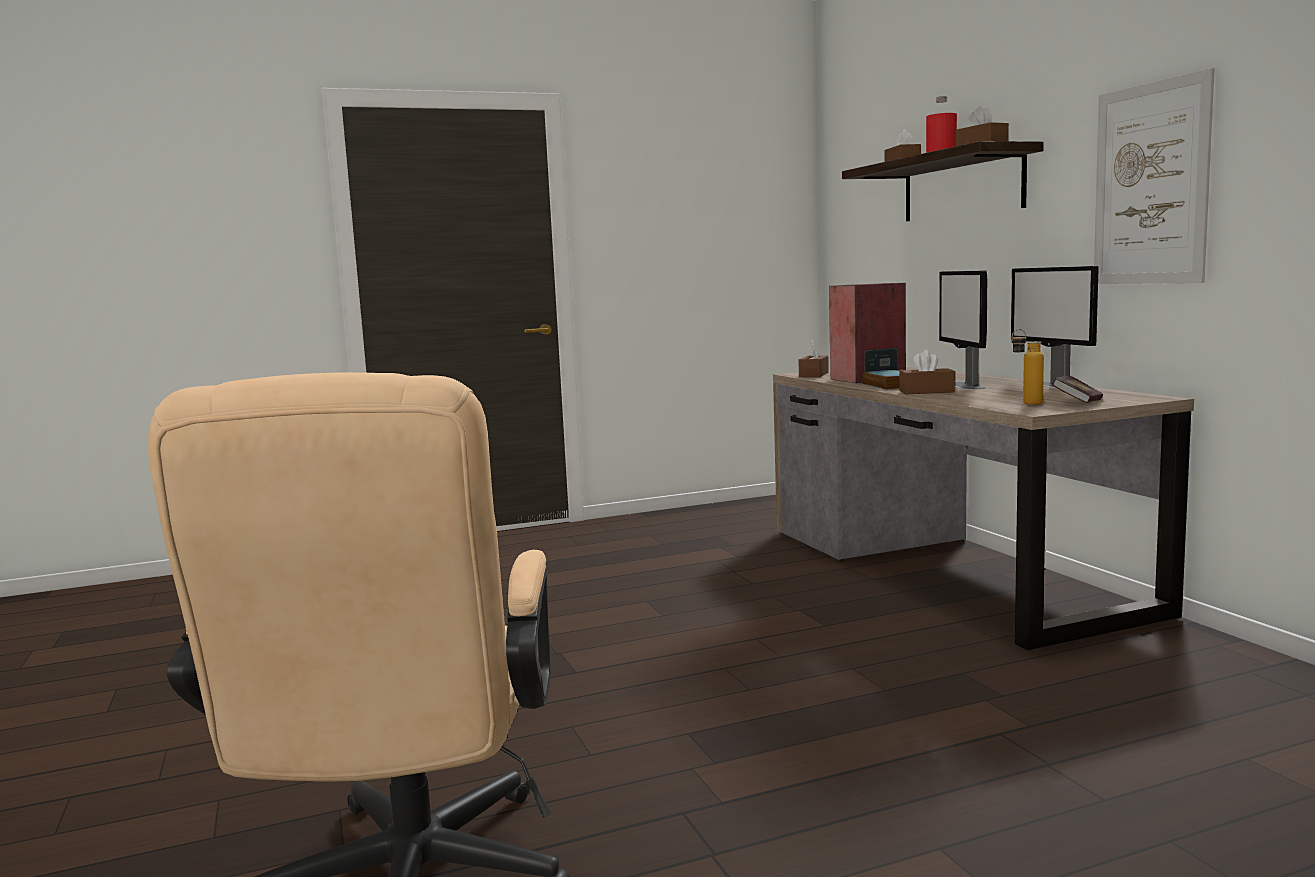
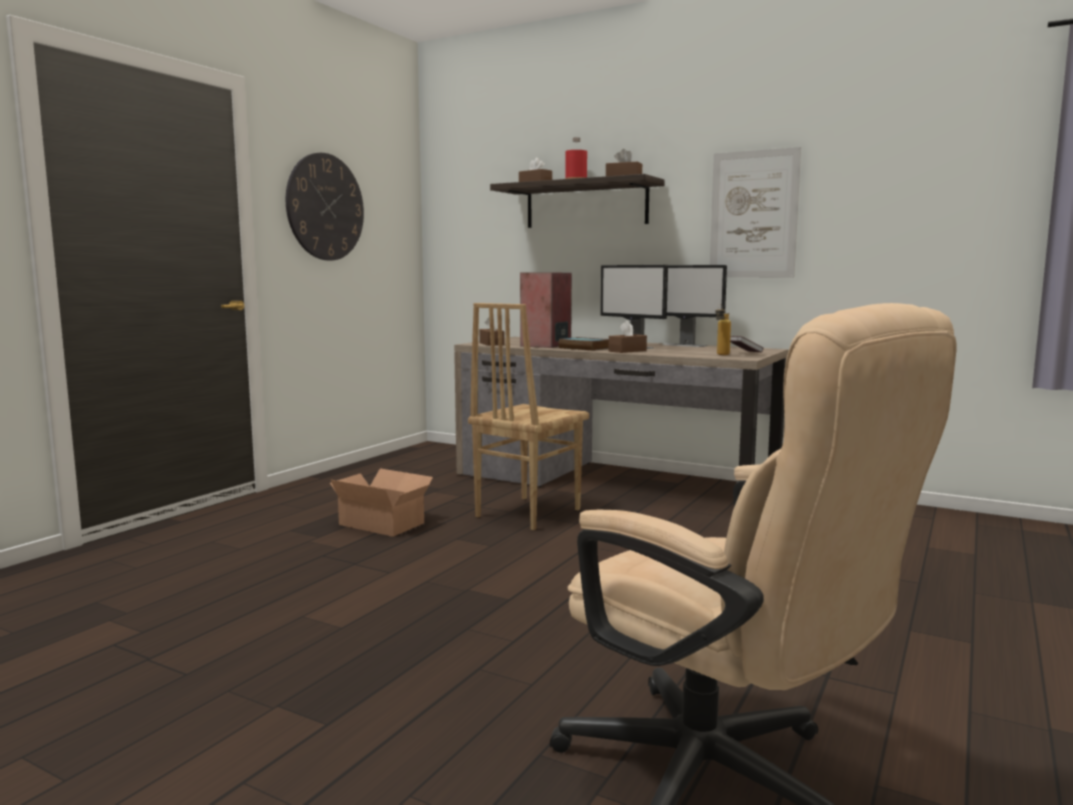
camera: 40 degrees left, 0 degrees up
none -> wall clock [286,153,364,260]
none -> cardboard box [330,468,433,537]
none -> brown chair [468,303,589,530]

